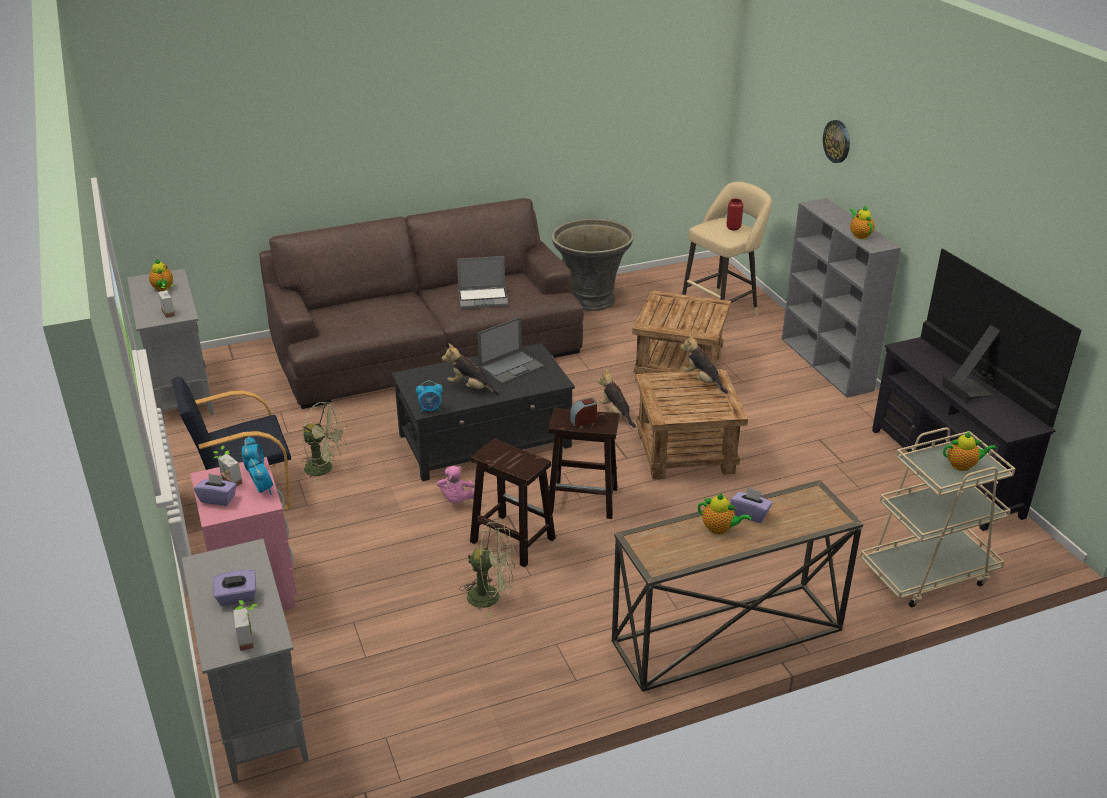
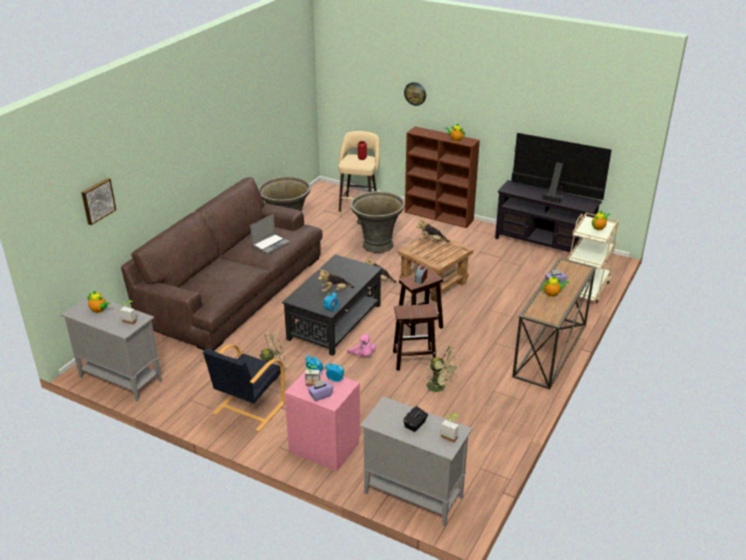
camera: 40 degrees left, 0 degrees up
purple tissue box [213,570,256,606] -> black tissue box [403,406,428,432]
green fan [459,522,515,618] -> green fan turned 75 degrees clockwise [427,345,460,397]
laptop [478,317,544,384] -> none
brown side table [632,290,731,381] -> grey planter [350,191,405,253]
grey bookcase [782,198,901,398] -> brown bookcase [405,126,480,228]
none -> picture [81,178,116,225]

